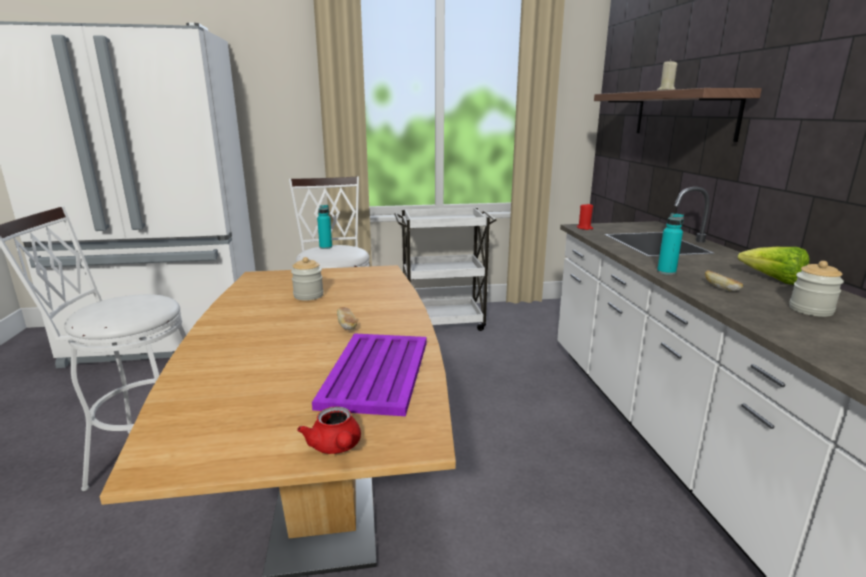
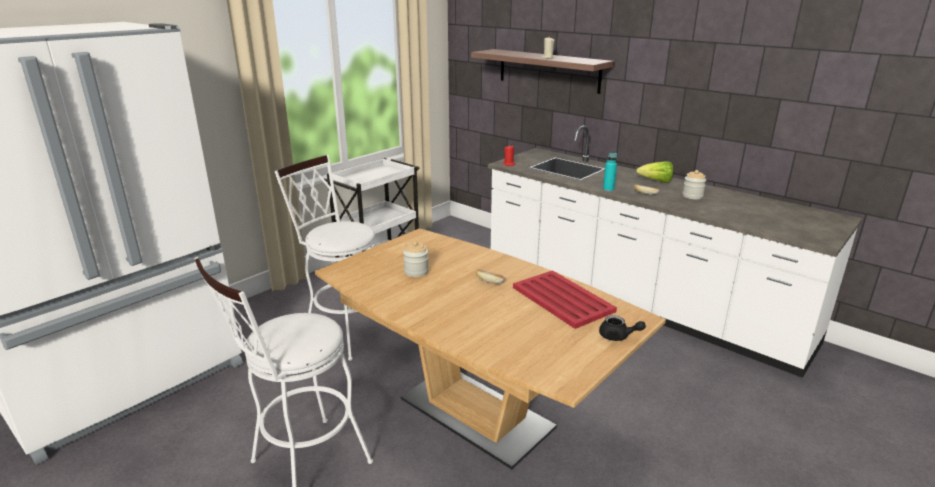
camera: 40 degrees left, 5 degrees up
red teapot [297,406,361,454] -> black teapot [599,315,646,341]
purple tray [312,333,427,416] -> red tray [513,270,617,329]
turquoise bottle [317,205,332,249] -> none

